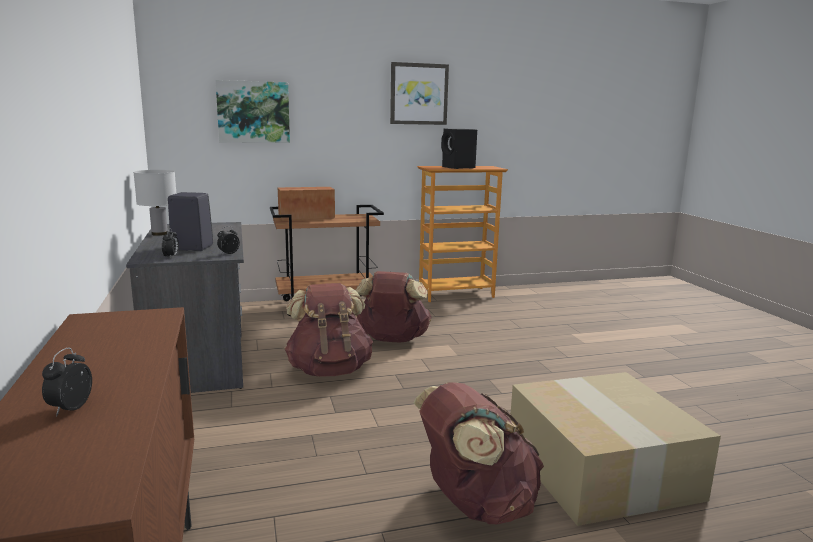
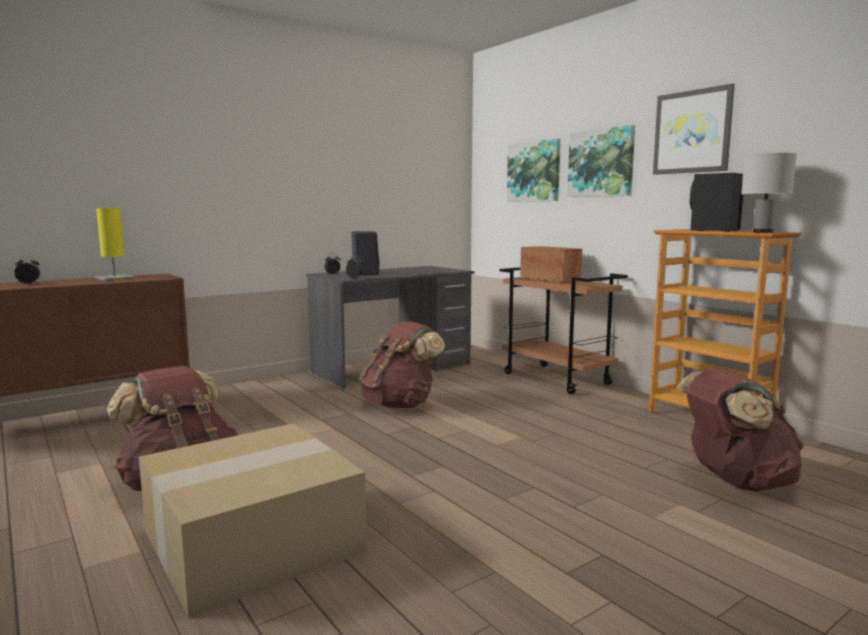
camera: 70 degrees right, 5 degrees down
white table lamp [133,170,176,236] -> white table lamp moved to [741,153,797,233]
brown backpack [355,271,432,342] -> brown backpack moved to [677,368,804,491]
none -> yellow table lamp [95,208,134,281]
none -> picture [567,125,635,197]

